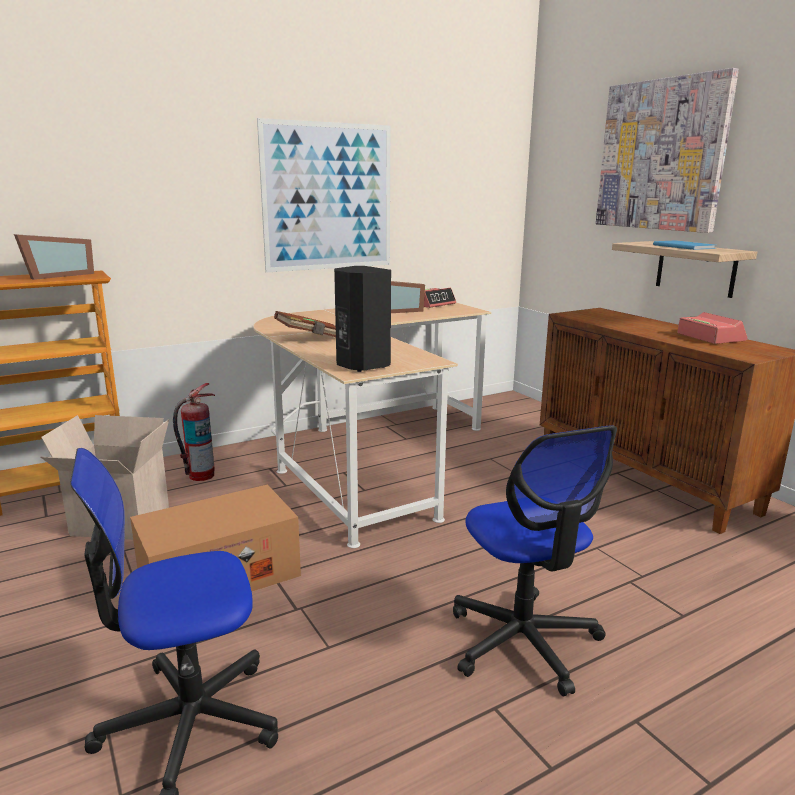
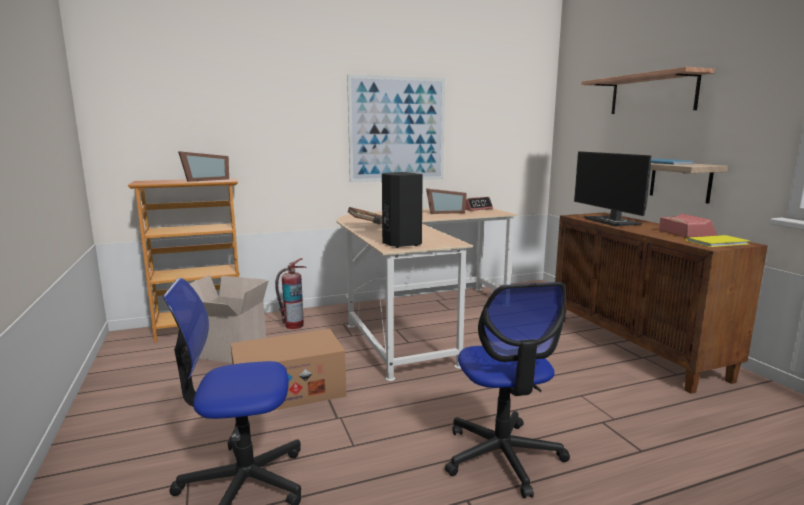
camera: 10 degrees right, 5 degrees down
picture [596,68,739,233] -> shelf [581,67,715,114]
none -> monitor [574,151,651,227]
none -> yellow book [686,235,750,247]

